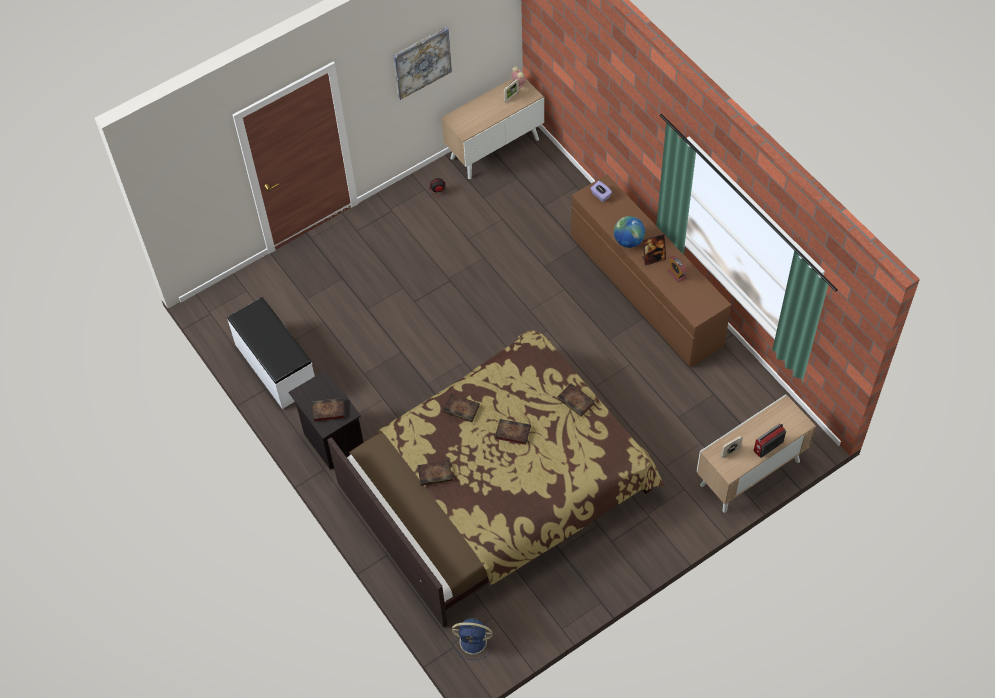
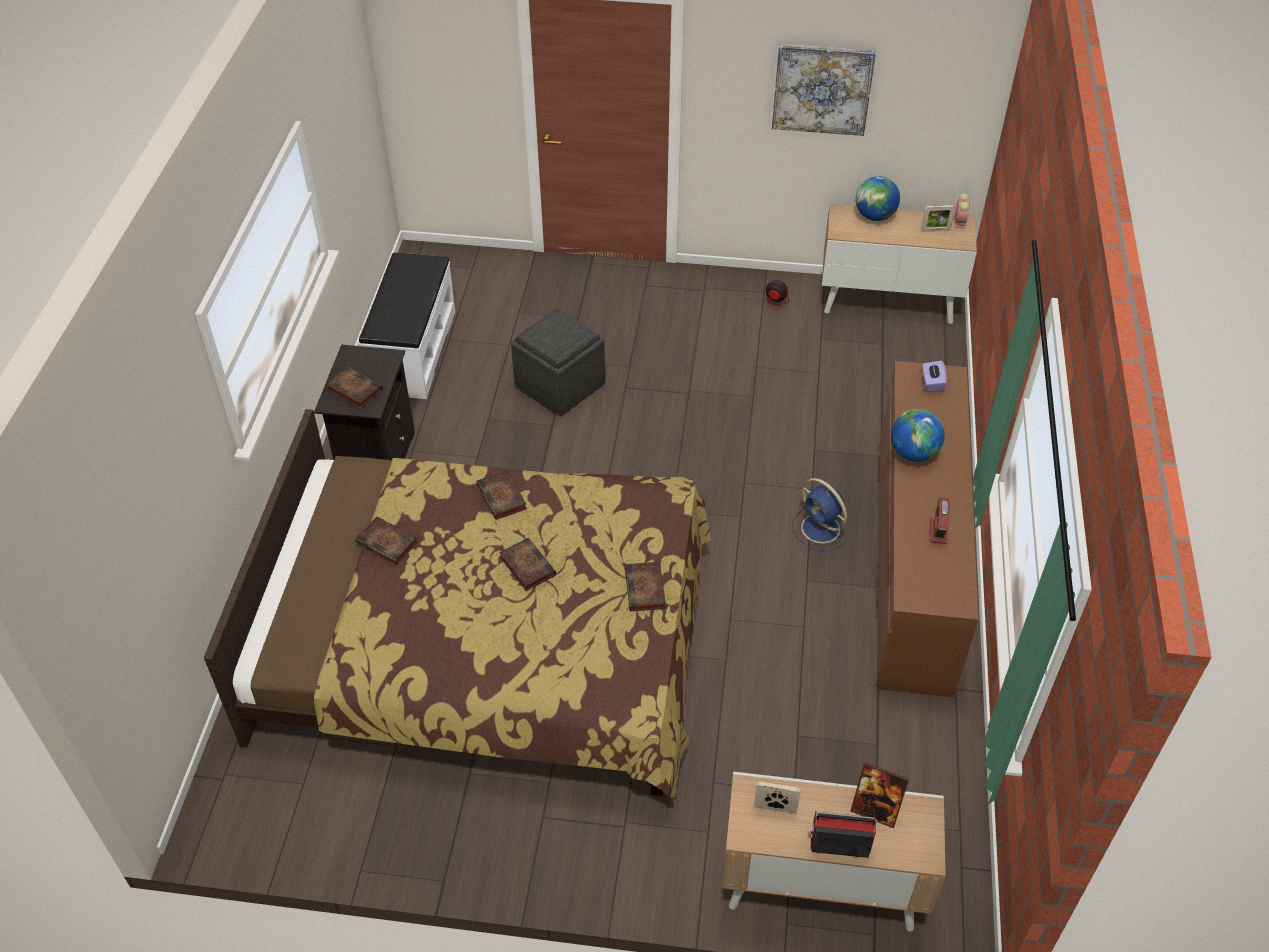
camera: 40 degrees right, 10 degrees down
blue fan [452,618,494,660] -> blue fan moved to [792,478,852,552]
picture frame [642,233,666,266] -> picture frame moved to [850,762,909,828]
none -> grey ottoman [511,308,605,416]
none -> globe [856,176,900,221]

